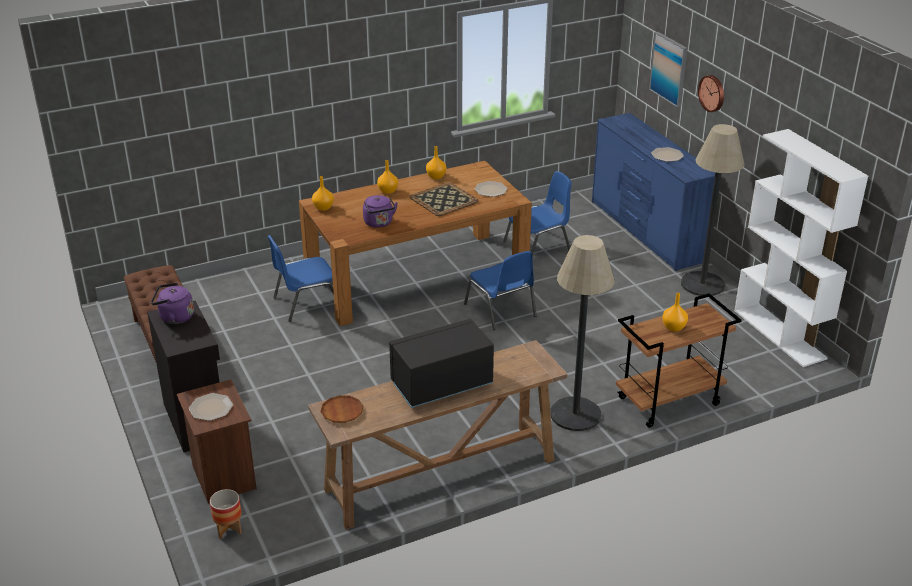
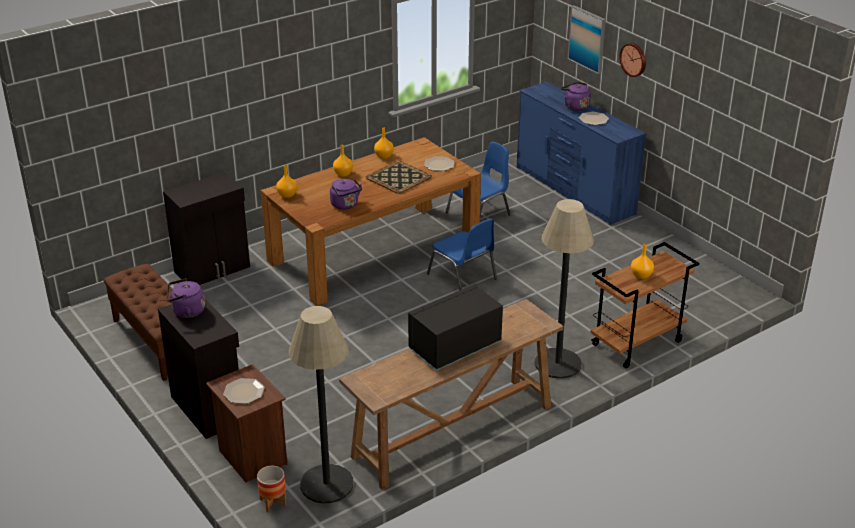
camera: 10 degrees left, 0 degrees up
blue chair [267,235,333,322] -> none
brown plate [320,395,363,423] -> none
floor lamp [681,124,745,296] -> floor lamp moved to [289,306,354,503]
white bookcase [734,129,868,367] -> none
none -> black cabinet [163,172,250,285]
none -> purple kettle [561,82,591,111]

